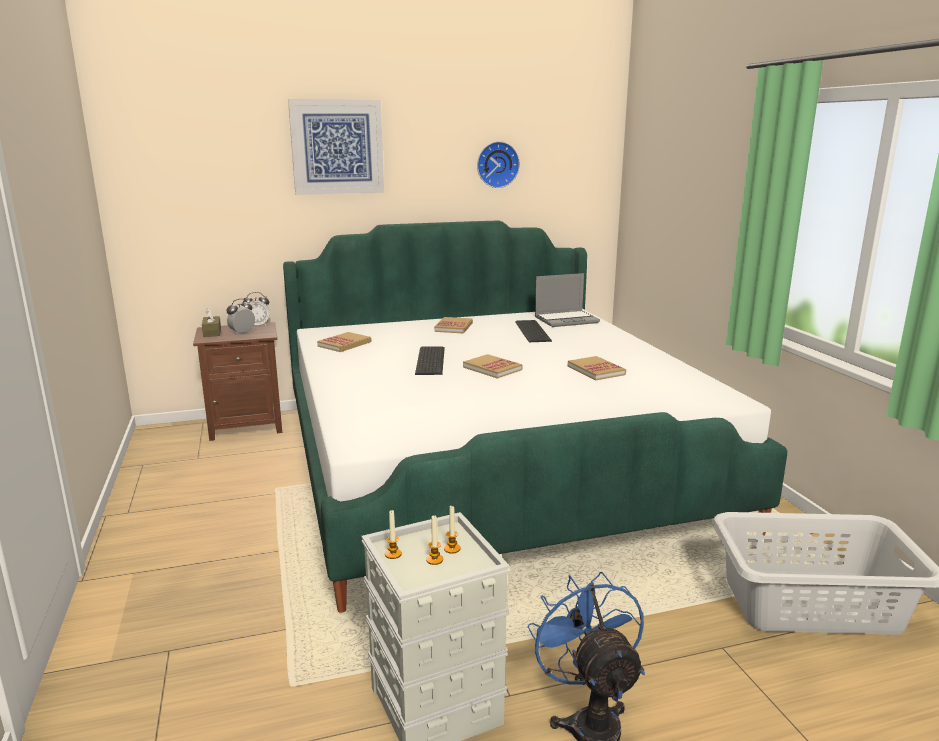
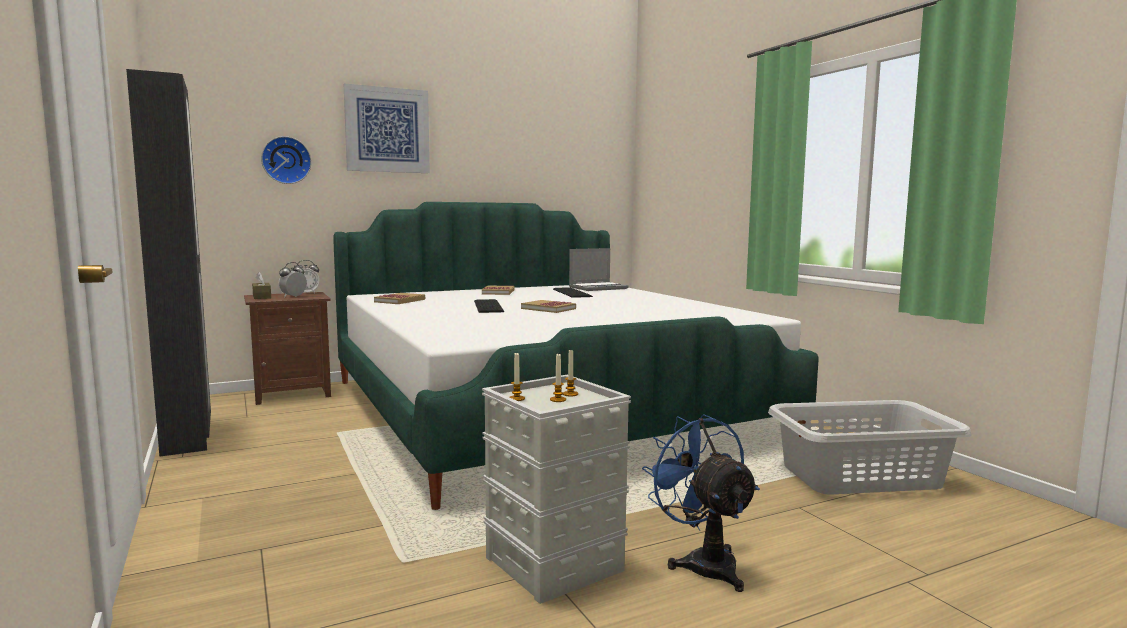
camera: 10 degrees left, 10 degrees down
wall clock [477,141,520,188] -> wall clock moved to [261,136,311,184]
book [567,356,626,381] -> none
none -> black wardrobe [126,69,211,457]

